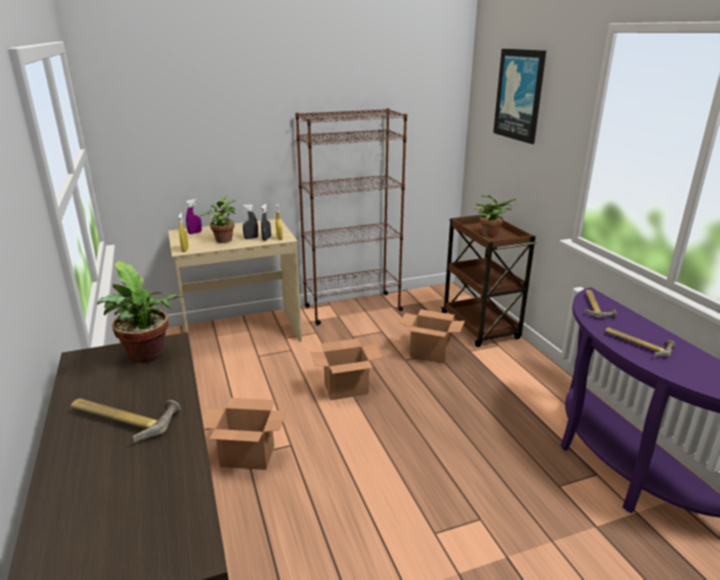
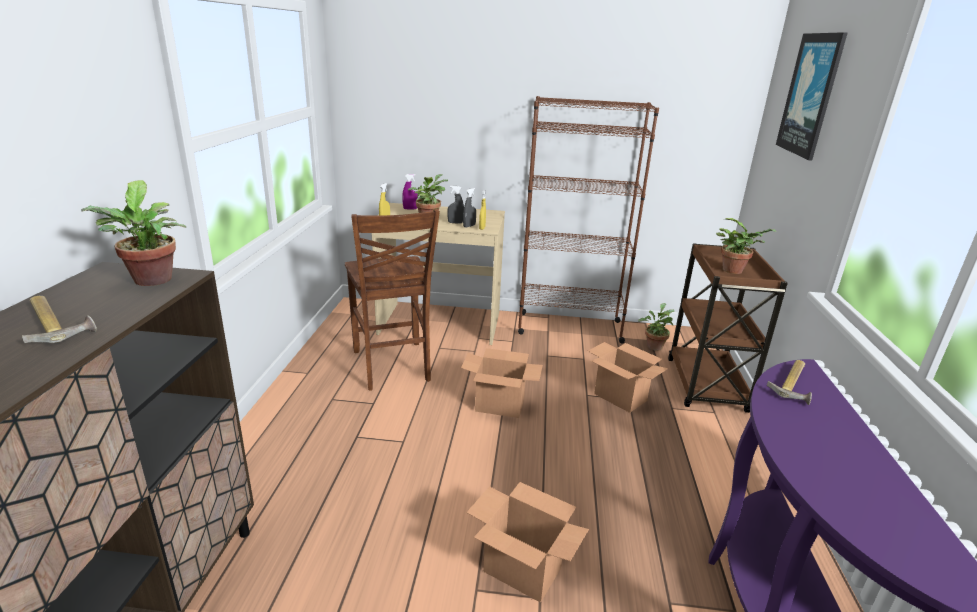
camera: 25 degrees right, 0 degrees up
cardboard box [202,398,287,470] -> cardboard box moved to [466,482,589,602]
hammer [605,328,675,357] -> none
none -> brown chair [345,210,440,390]
none -> potted plant [638,303,674,351]

